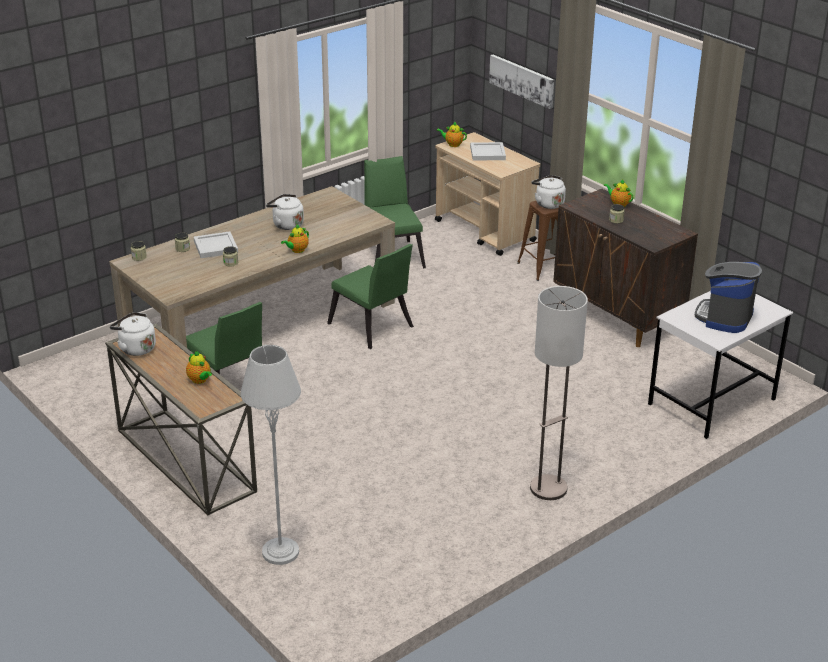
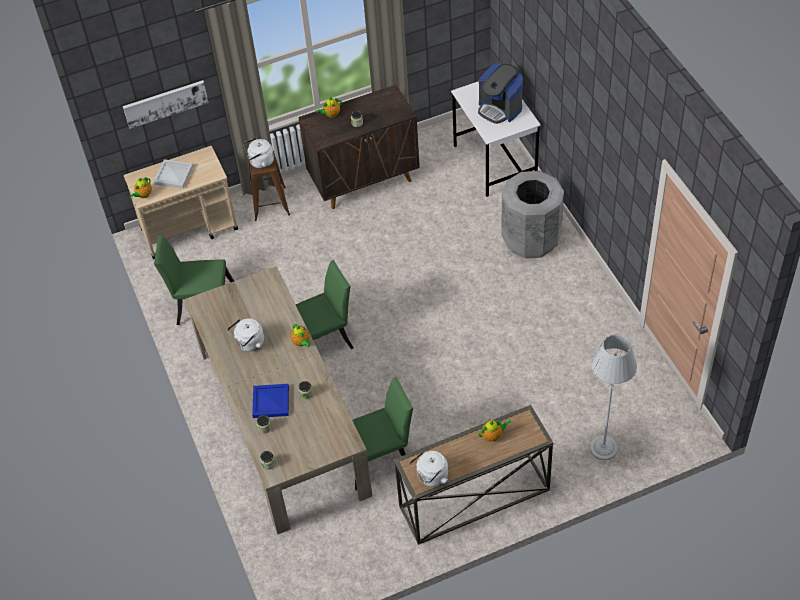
camera: 70 degrees left, 20 degrees up
white tray [194,231,238,258] -> blue tray [252,384,289,418]
floor lamp [530,286,588,500] -> none
none -> grey trash can [501,171,564,259]

